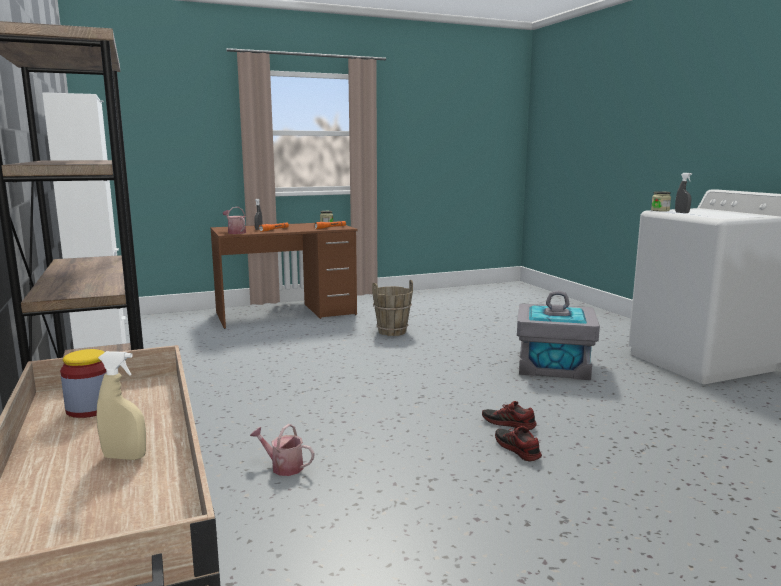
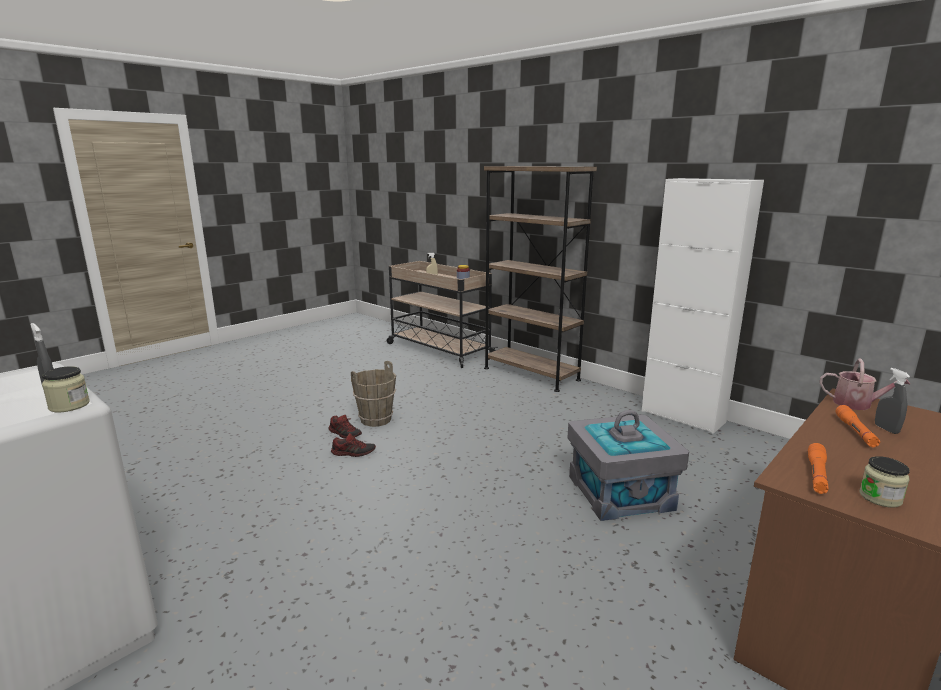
camera: 155 degrees right, 5 degrees up
watering can [250,424,314,476] -> none
brown bucket [372,280,413,336] -> brown bucket moved to [351,361,396,427]
grey storage box [517,291,600,380] -> grey storage box moved to [568,410,689,521]

